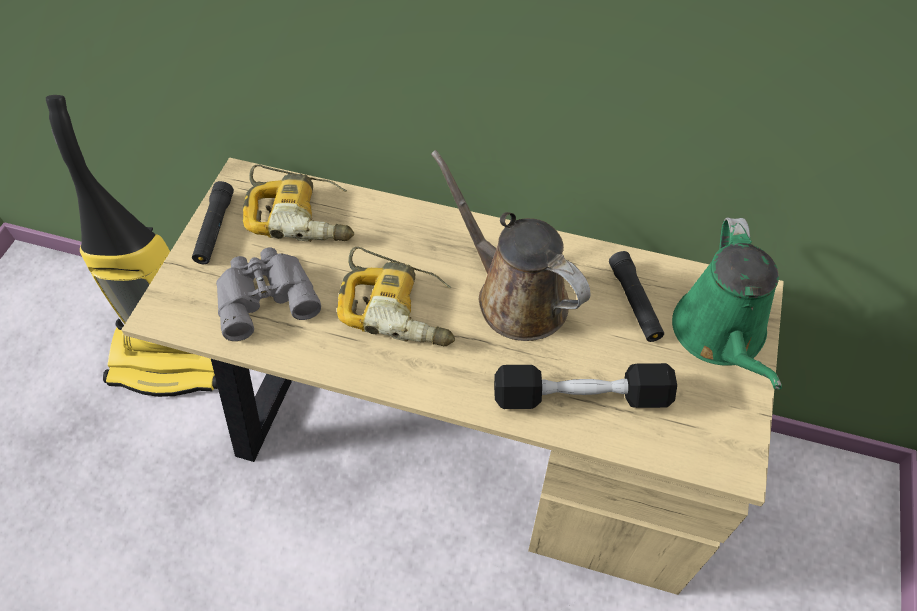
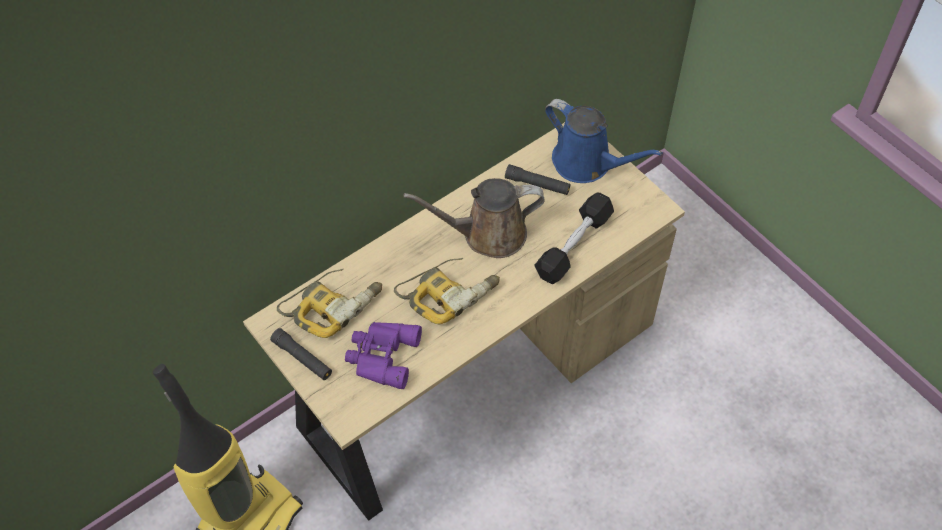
camera: 55 degrees left, 0 degrees up
grey binoculars [216,248,321,341] -> purple binoculars [345,322,422,389]
green watering can [672,218,782,389] -> blue watering can [545,99,663,183]

